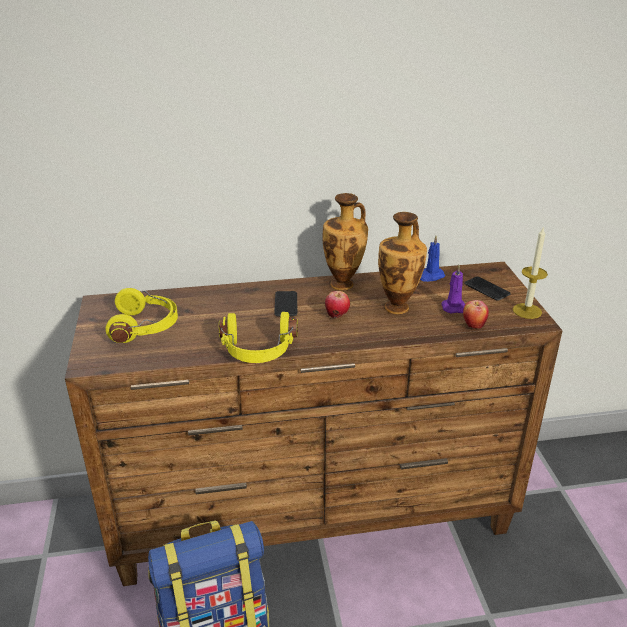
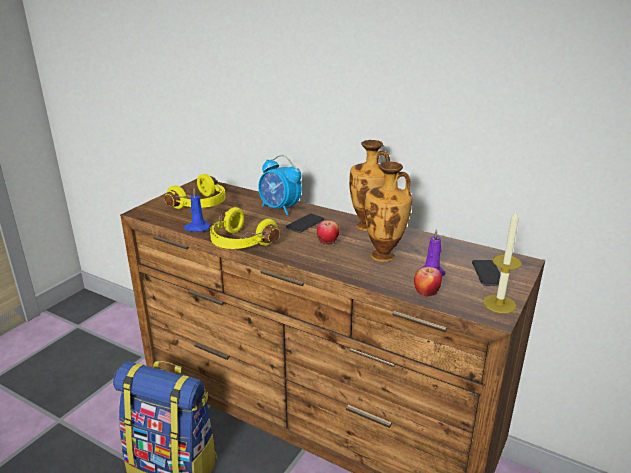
camera: 40 degrees right, 5 degrees down
blue candle [420,236,445,282] -> blue candle moved to [184,188,211,232]
none -> alarm clock [258,155,302,215]

